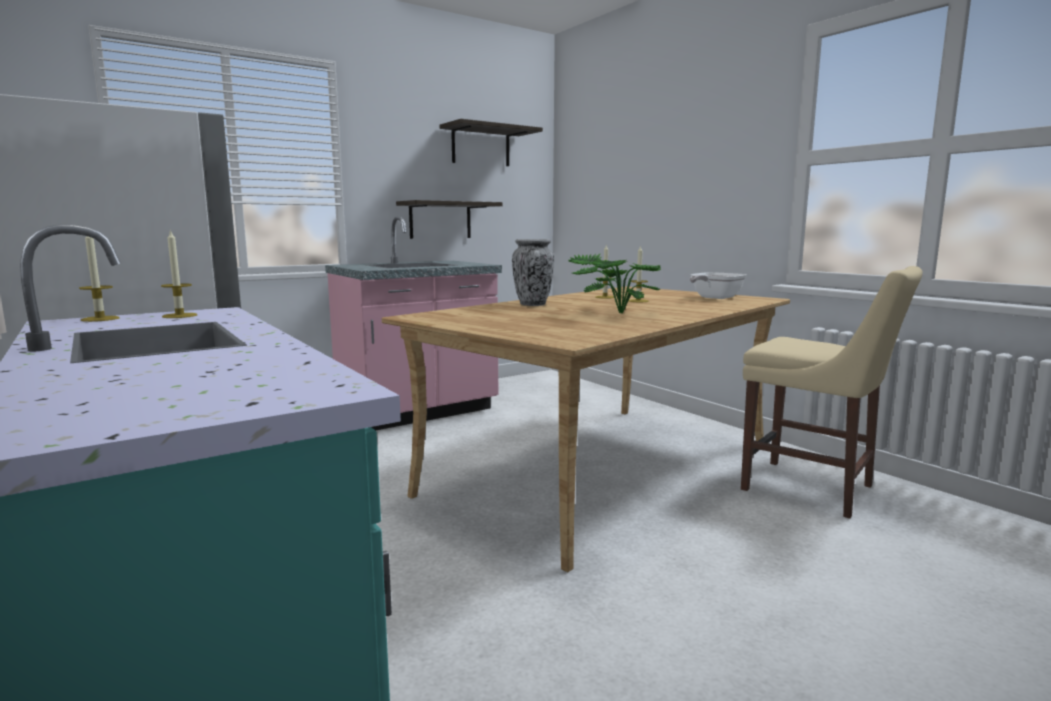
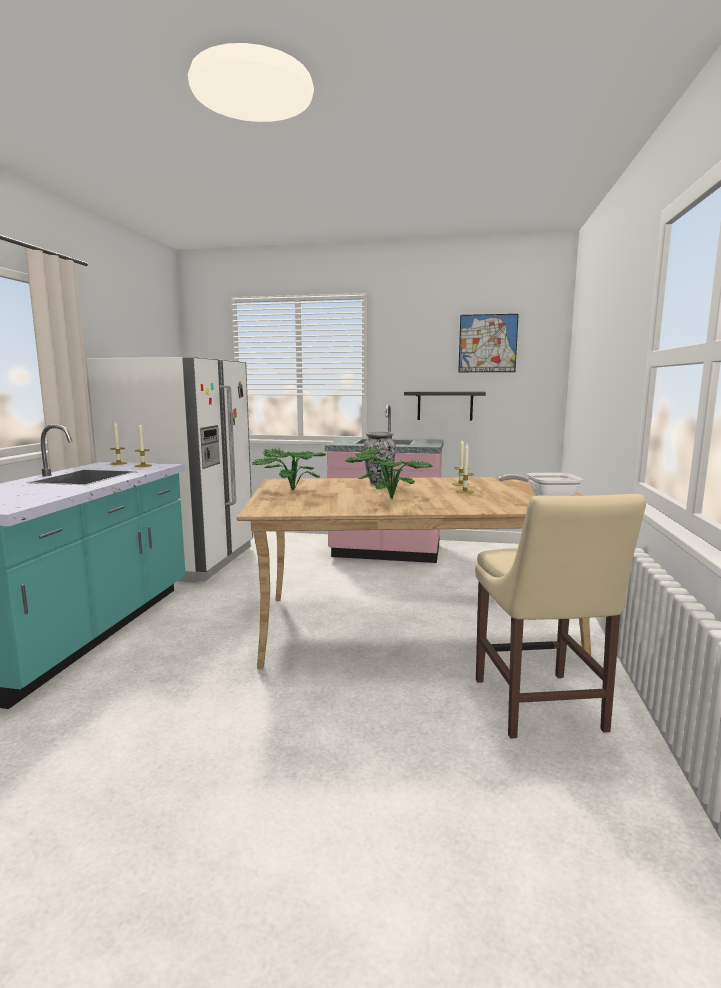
camera: 45 degrees right, 0 degrees up
shelf [439,119,543,166] -> picture [458,314,519,372]
none -> potted plant [253,447,326,490]

